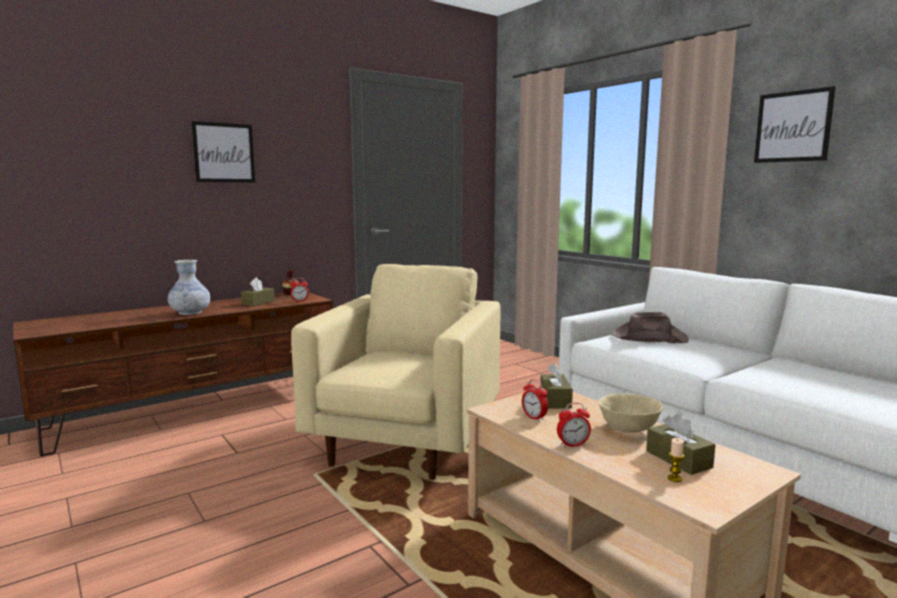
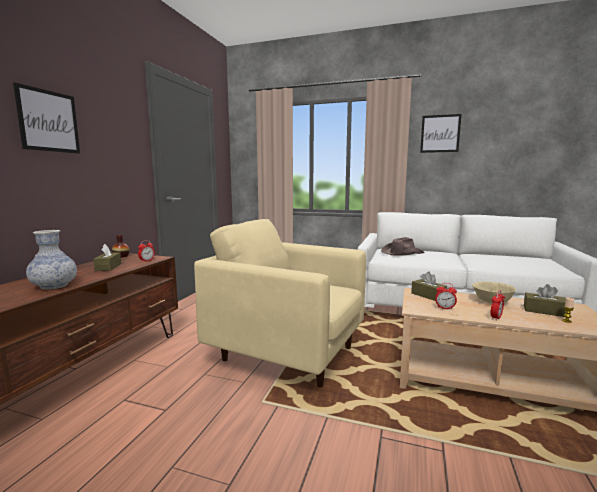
camera: 35 degrees left, 0 degrees up
beige armchair [291,264,501,480] -> beige armchair turned 45 degrees counterclockwise [194,219,366,387]

